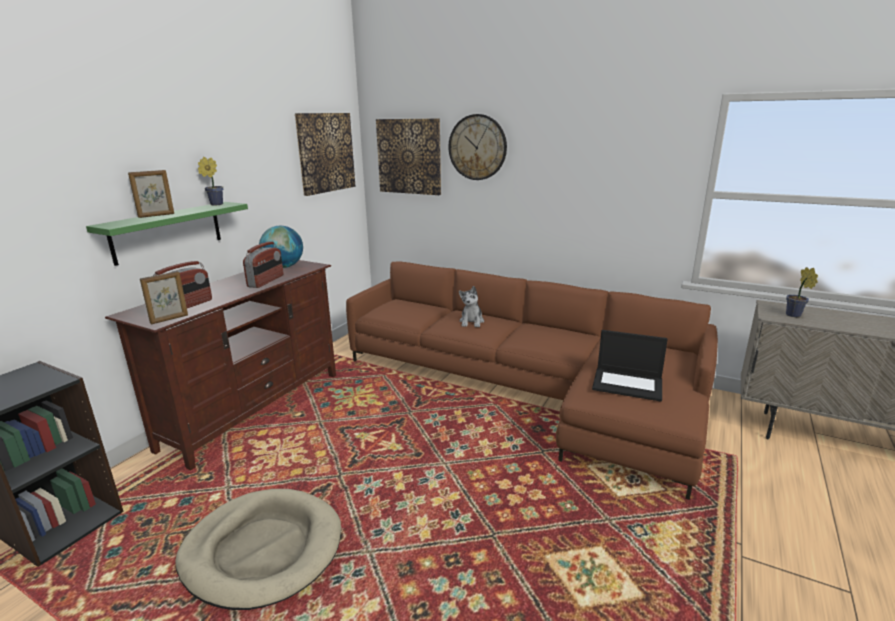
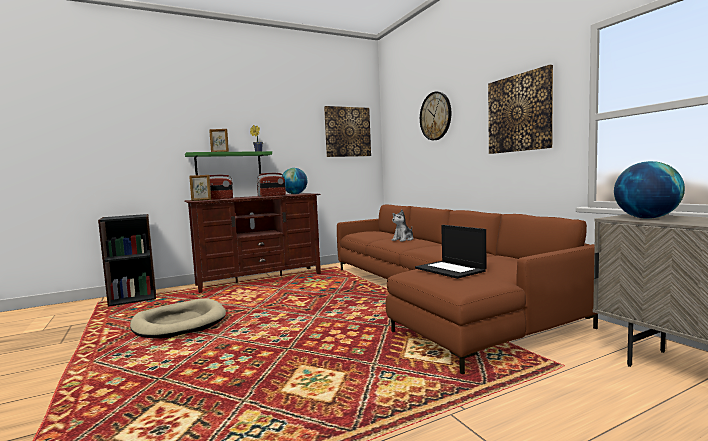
camera: 35 degrees right, 15 degrees down
picture [376,118,441,195] -> picture moved to [488,65,553,154]
potted plant [786,267,818,317] -> globe [614,161,685,219]

